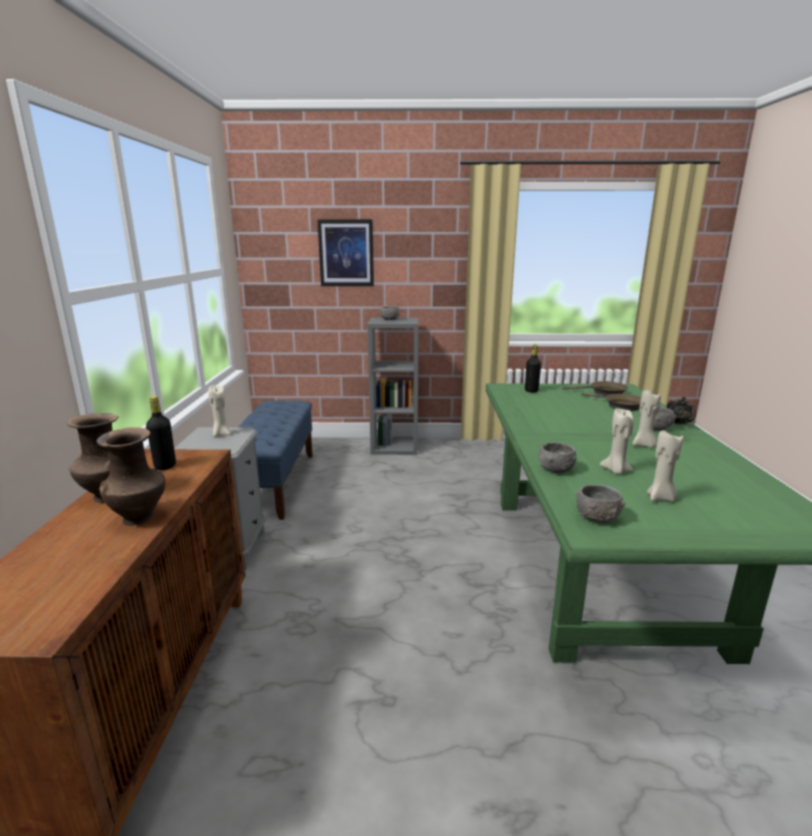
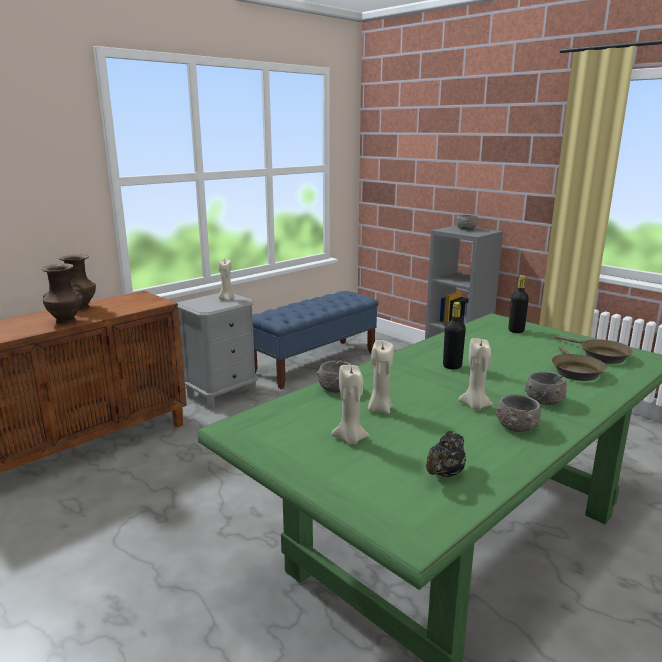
camera: 45 degrees right, 0 degrees up
black bottle [146,396,176,470] -> black bottle moved to [443,302,466,369]
picture [317,219,374,286] -> none
grey bowl [576,484,625,523] -> grey bowl moved to [496,394,541,432]
black teapot [667,397,696,424] -> black teapot moved to [426,431,466,478]

